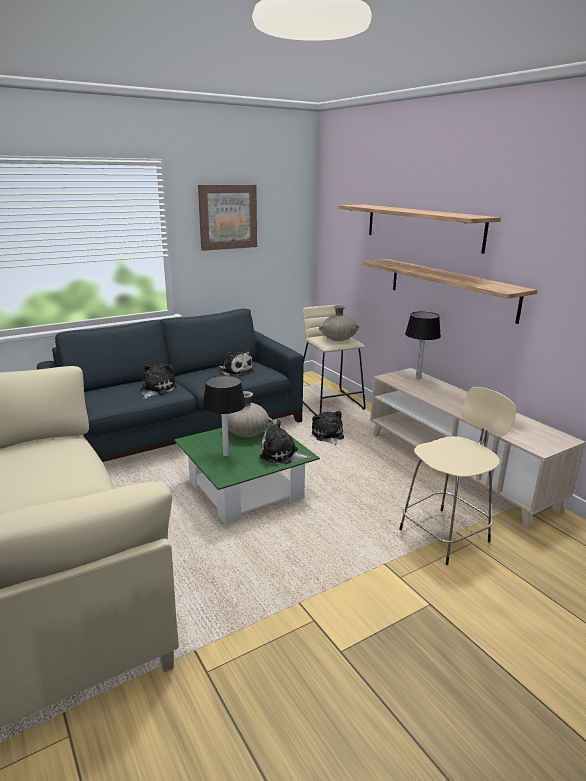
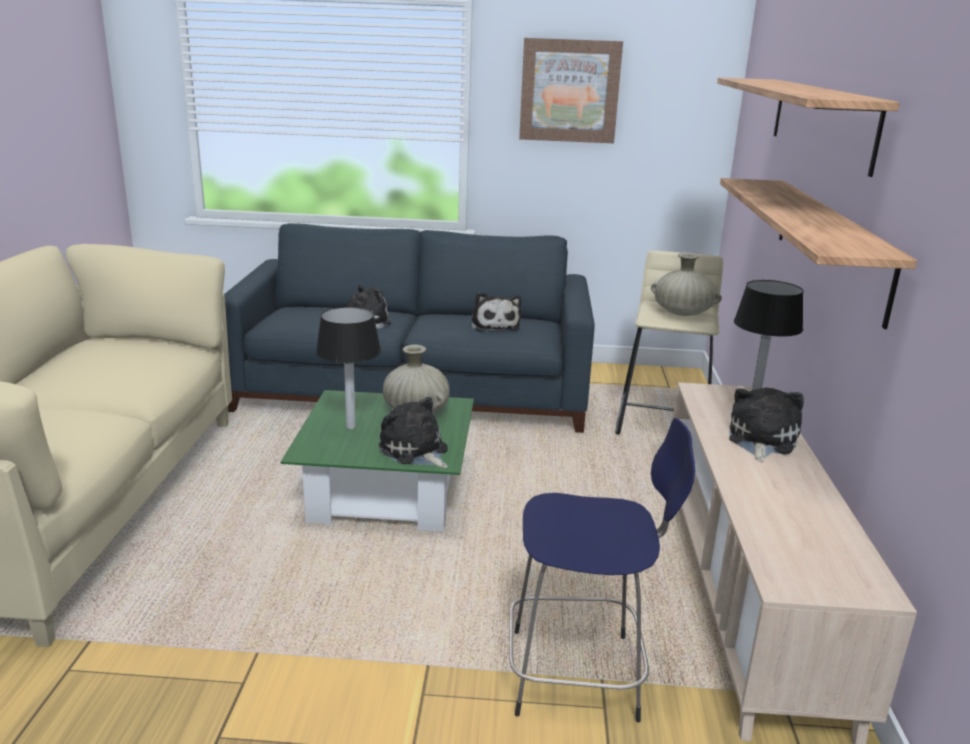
camera: 35 degrees right, 0 degrees up
plush toy [312,411,344,445] -> plush toy moved to [729,388,804,462]
beige stool [399,387,516,565] -> blue stool [509,418,695,722]

